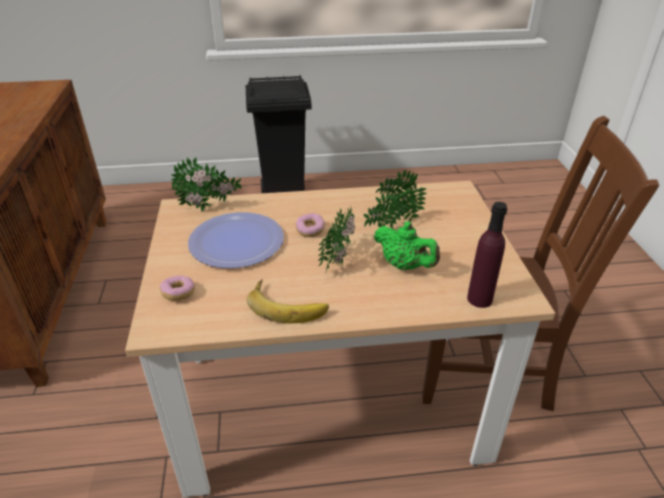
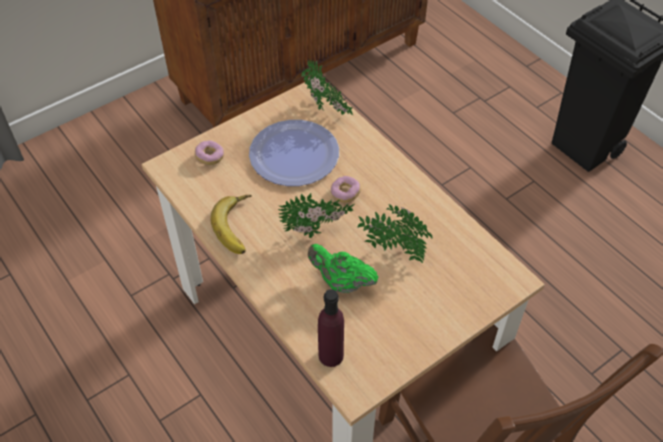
camera: 60 degrees right, 15 degrees up
green teapot [374,221,440,270] -> green teapot turned 105 degrees clockwise [308,244,378,293]

